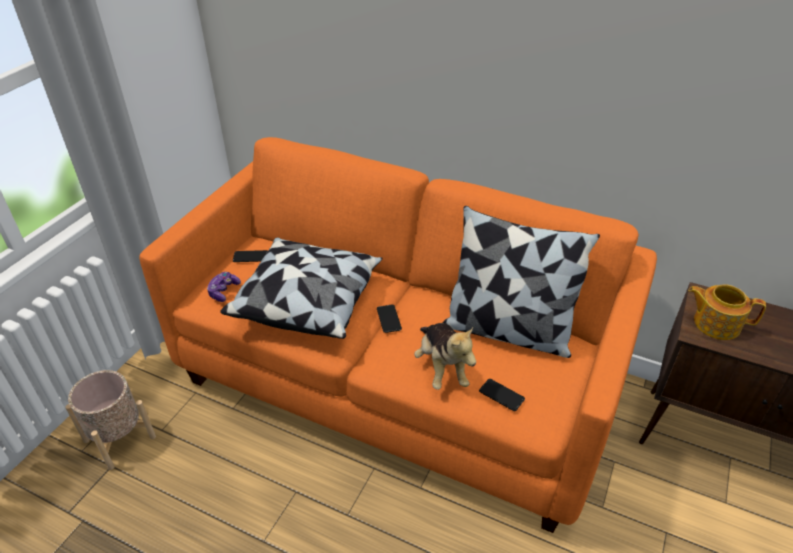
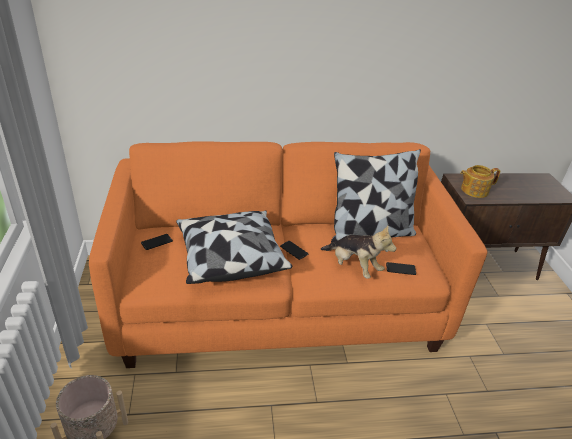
camera: 35 degrees left, 5 degrees down
game controller [207,272,241,302] -> none

